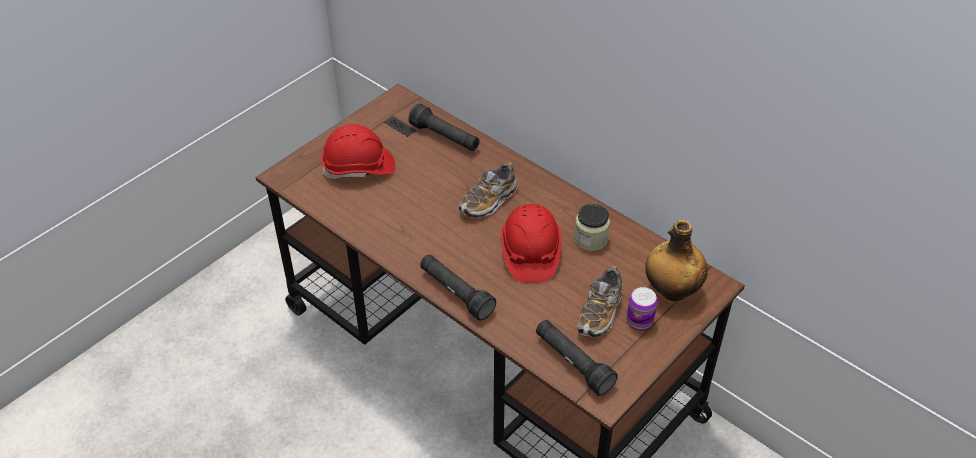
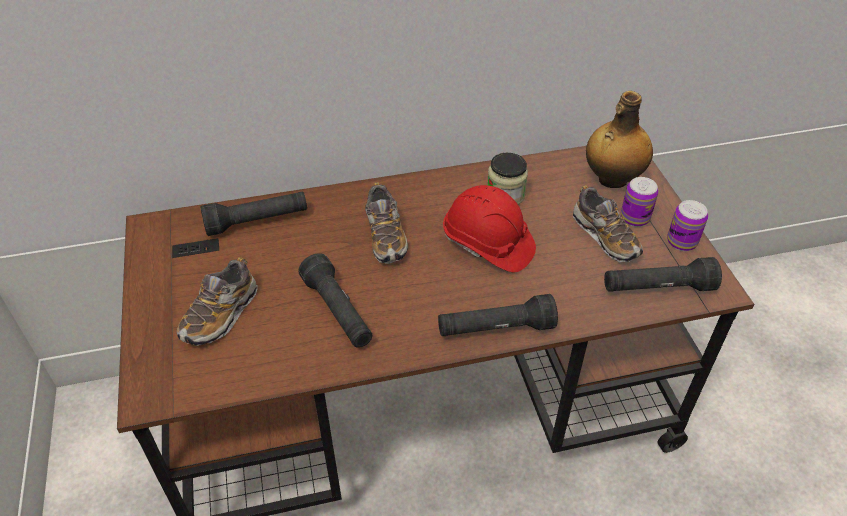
camera: 55 degrees left, 0 degrees up
red hard hat [321,124,395,179] -> shoe [177,257,258,346]
none -> black flashlight [298,253,373,348]
none -> can [667,200,708,251]

